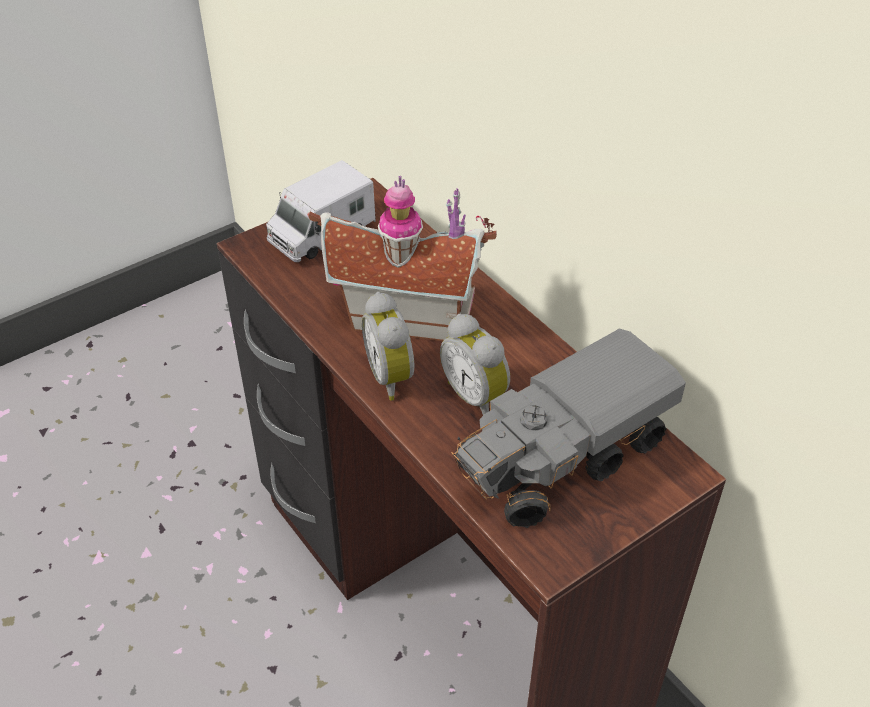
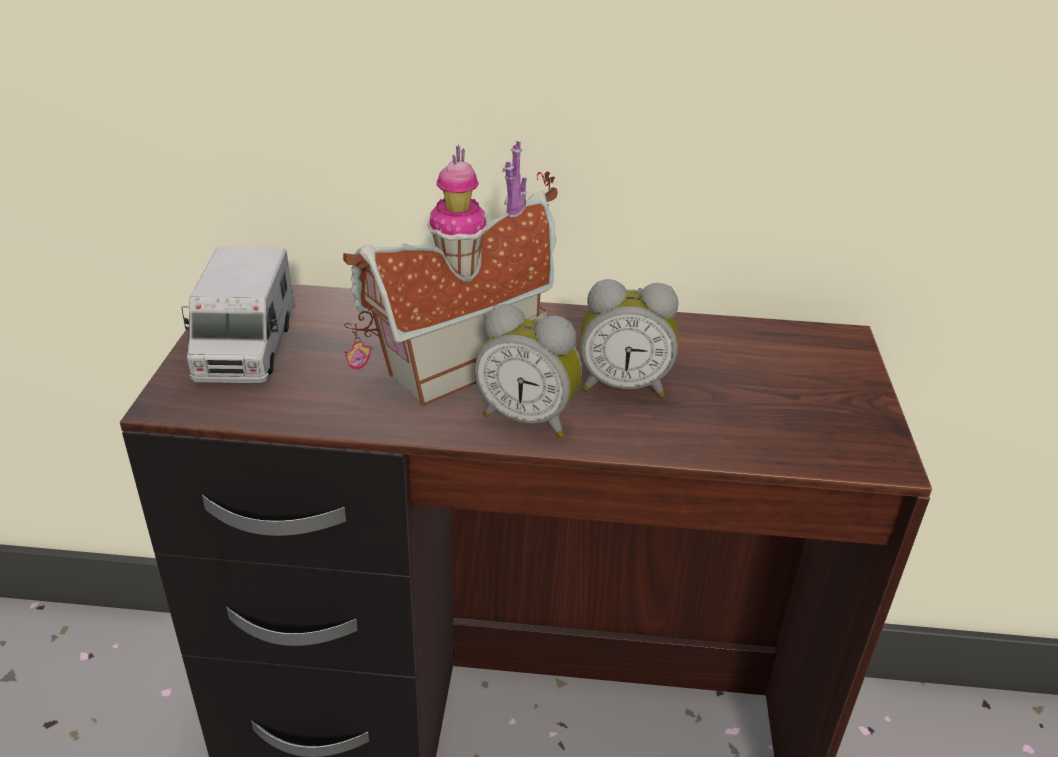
camera: 50 degrees left, 10 degrees down
toy truck [451,329,686,528] -> none

